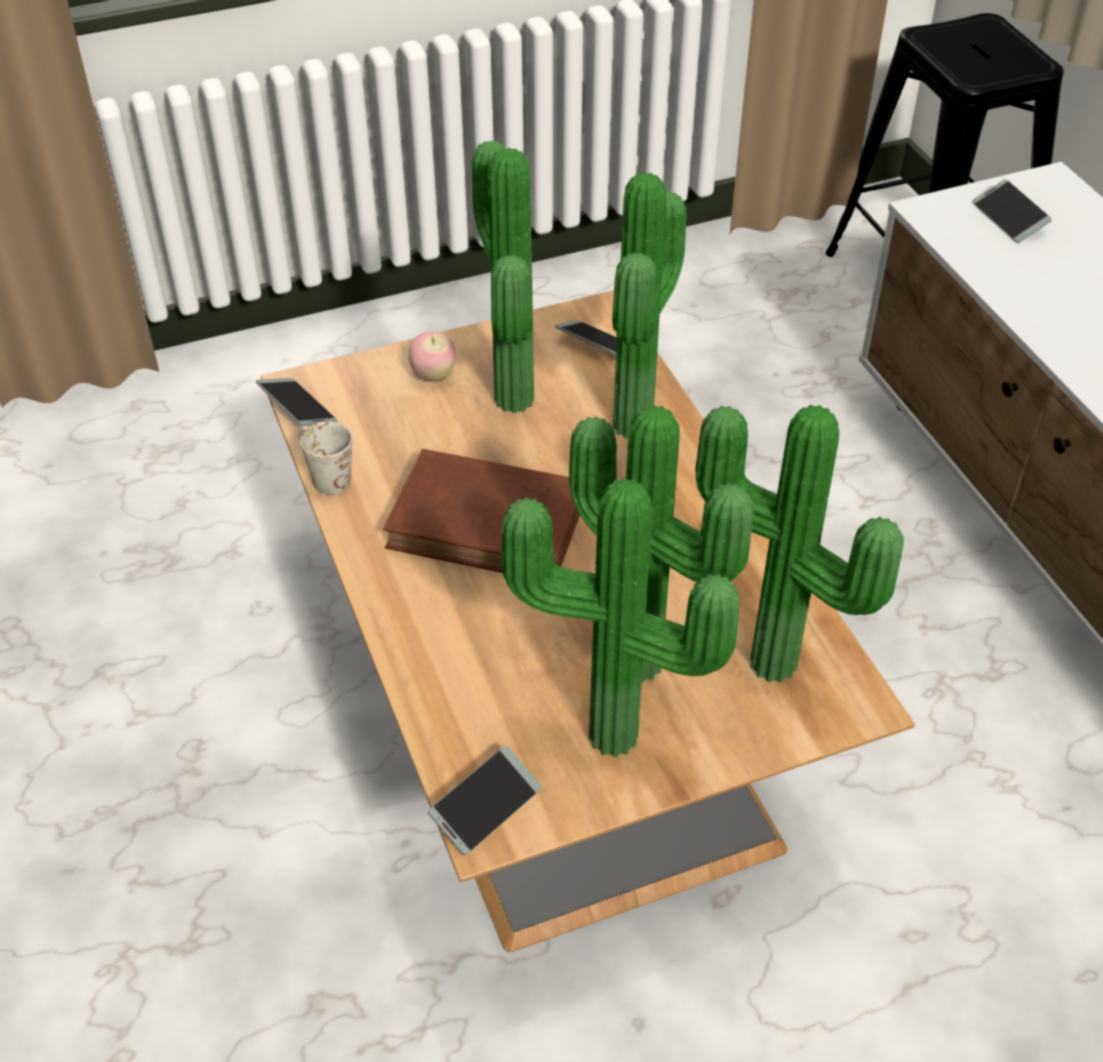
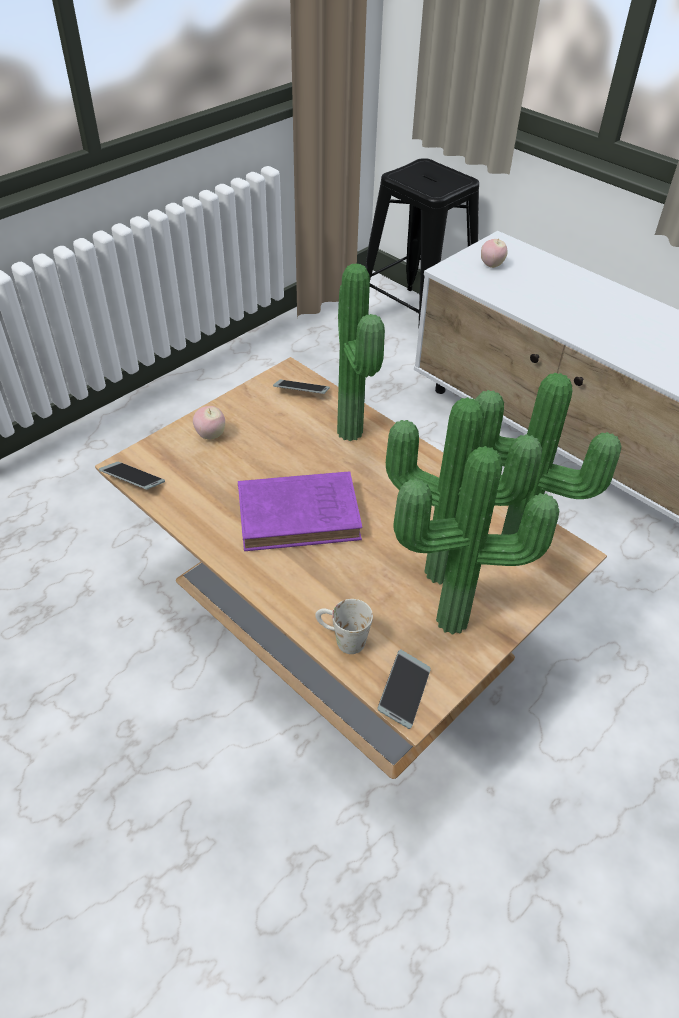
camera: 25 degrees left, 0 degrees up
white mug [299,422,352,495] -> white mug moved to [315,599,373,654]
brown book [383,449,580,573] -> purple book [238,471,362,551]
potted plant [472,141,534,413] -> none
phone [973,179,1052,243] -> apple [481,239,507,268]

